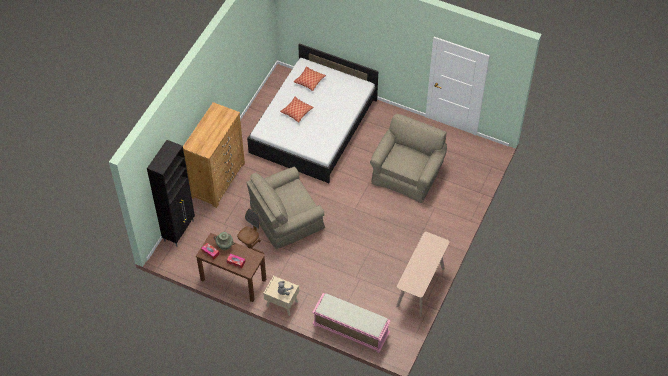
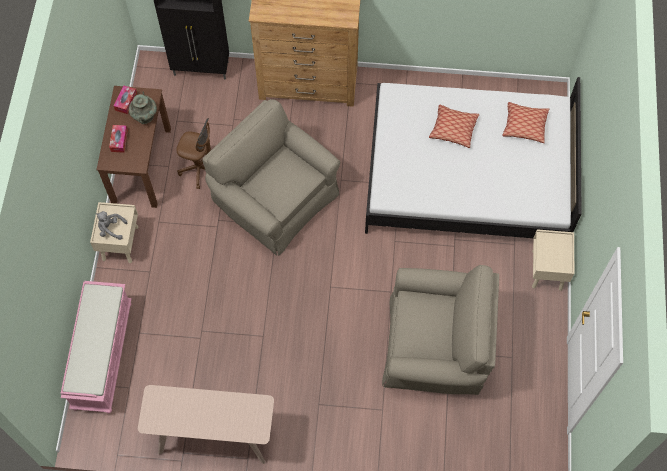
camera: 70 degrees right, 10 degrees up
none -> beige nightstand [532,229,574,291]

